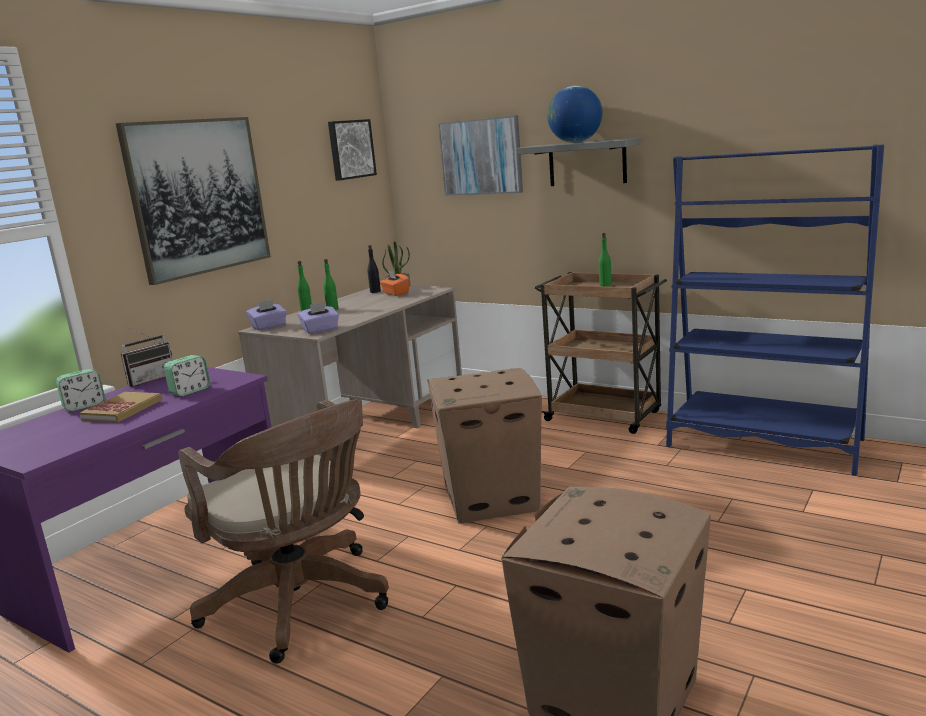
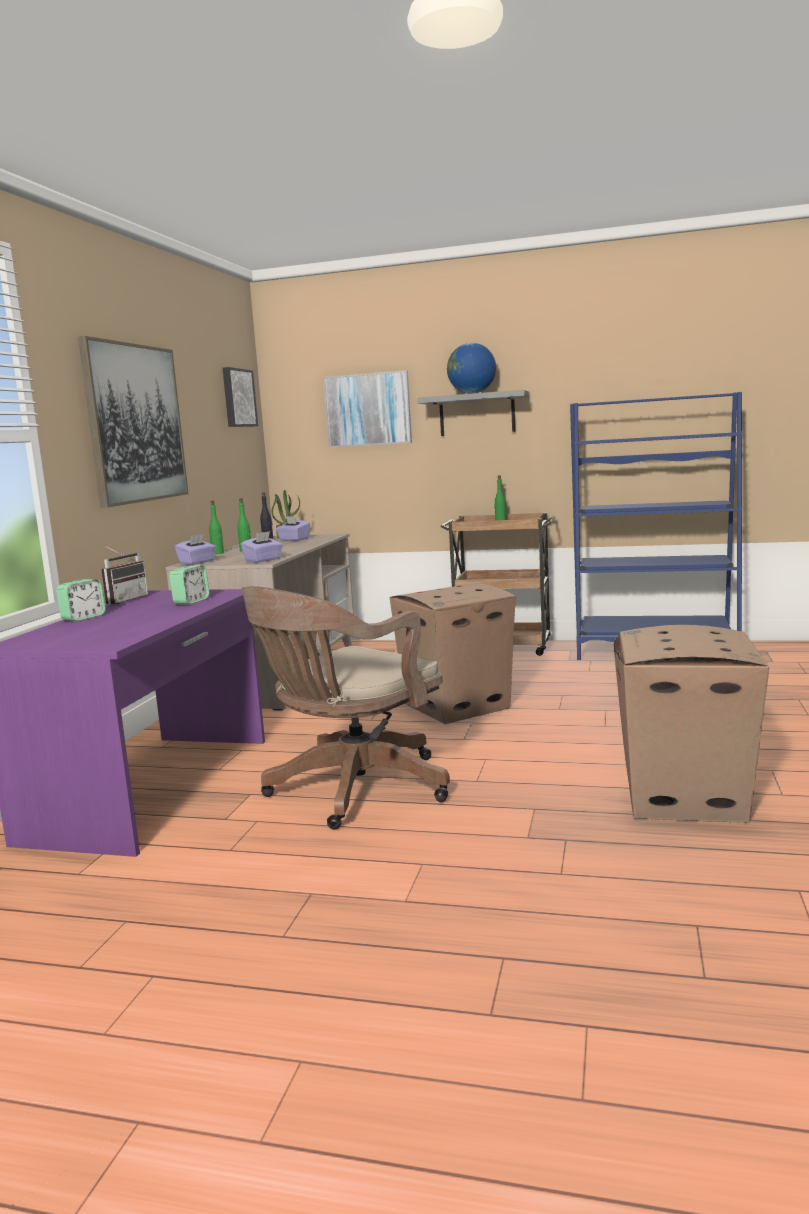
camera: 20 degrees left, 5 degrees down
book [79,392,162,423] -> none
brown office chair [179,399,389,663] -> brown office chair turned 105 degrees clockwise [242,586,450,830]
orange tissue box [380,271,410,296] -> purple tissue box [276,516,310,541]

